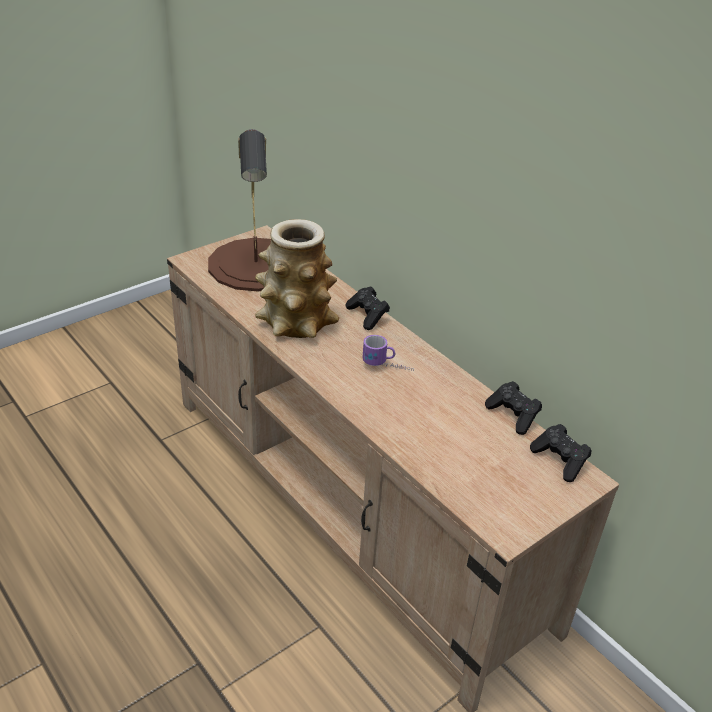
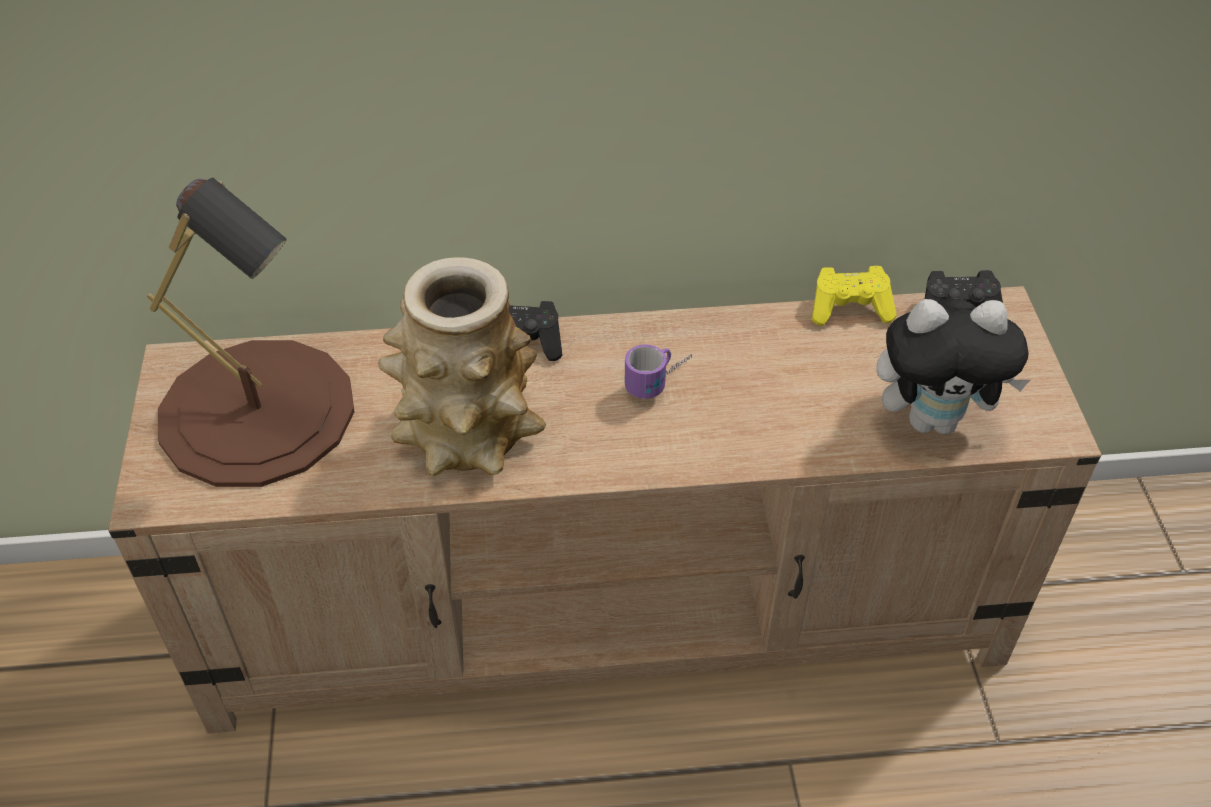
camera: 55 degrees left, 10 degrees up
black game controller [485,381,542,435] -> yellow game controller [812,266,897,326]
none -> plush toy [876,299,1030,434]

